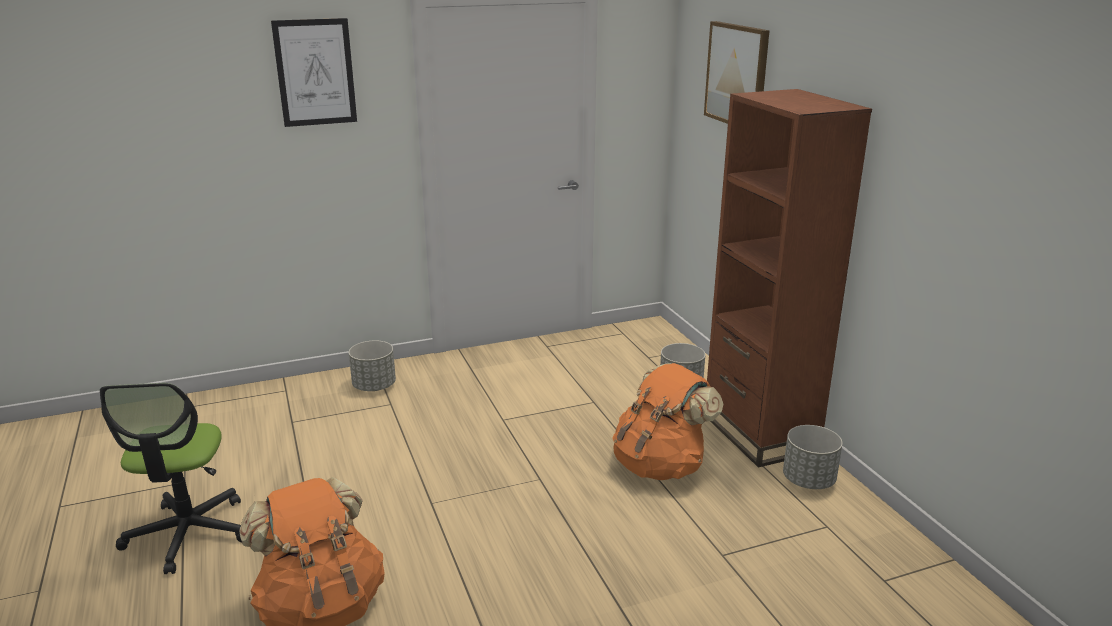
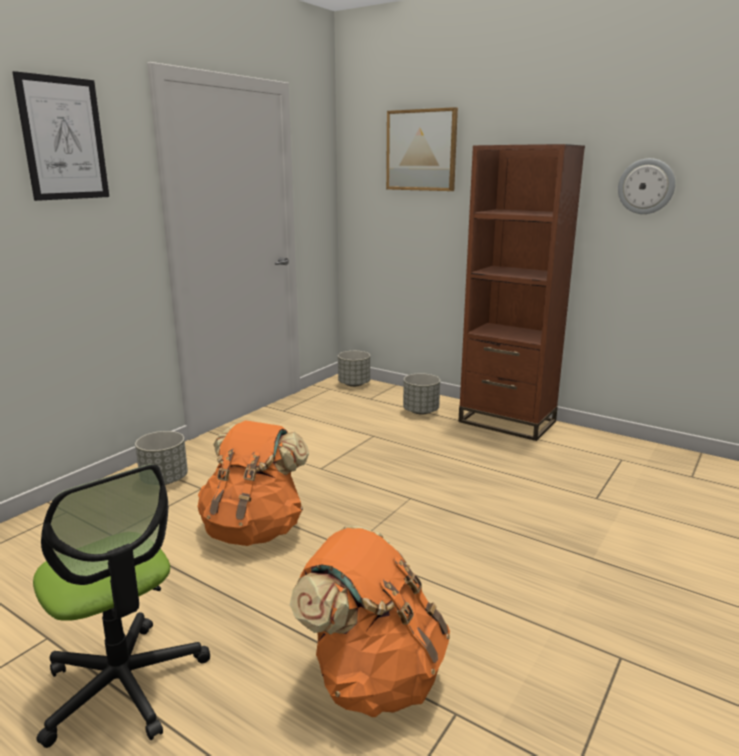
camera: 35 degrees left, 5 degrees down
orange backpack [612,363,724,480] -> orange backpack moved to [198,420,309,546]
grey planter [783,425,843,489] -> grey planter moved to [338,351,370,387]
none -> wall clock [618,158,675,214]

